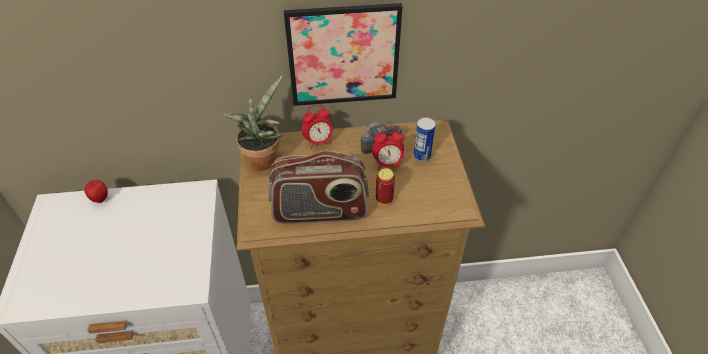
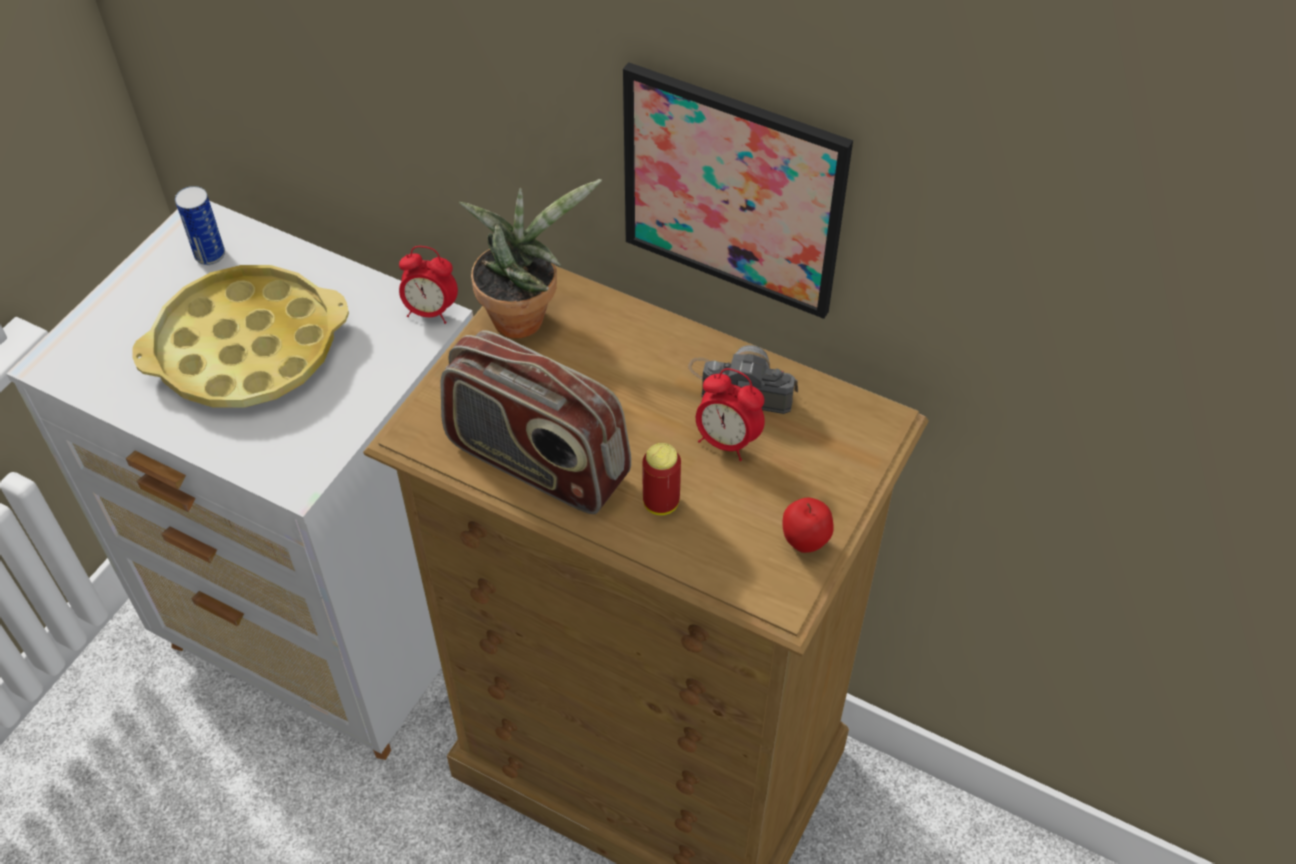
camera: 35 degrees right, 5 degrees up
apple [84,180,108,203] -> apple moved to [783,498,834,553]
alarm clock [302,105,333,149] -> alarm clock moved to [399,246,458,324]
can [414,117,436,162] -> can moved to [175,186,225,265]
none -> yellow tray [132,265,349,408]

